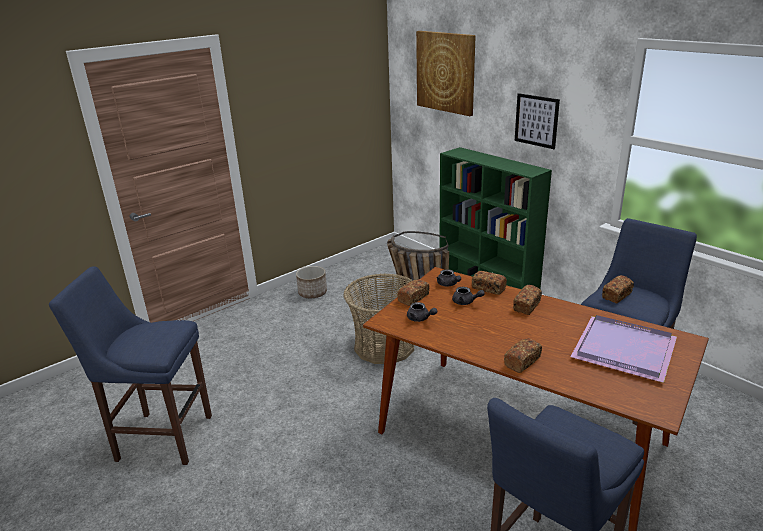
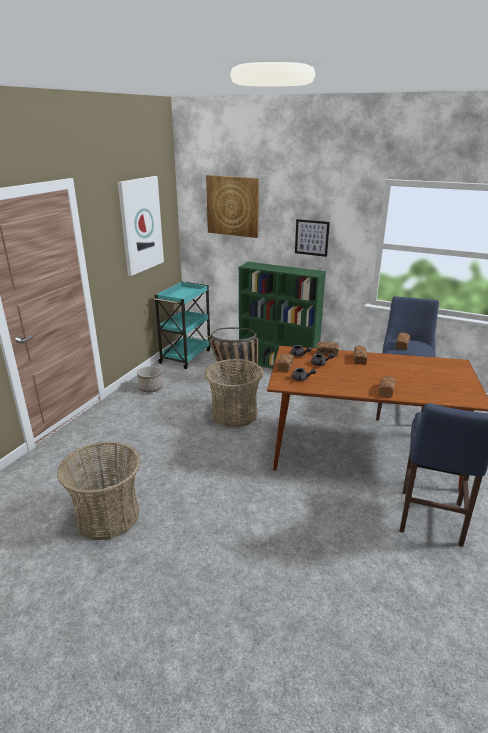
camera: 25 degrees left, 0 degrees up
blue stool [49,266,212,465] -> basket [57,442,140,540]
purple tray [571,315,677,383] -> none
none -> picture [118,176,164,276]
none -> turquoise cart [154,281,211,369]

